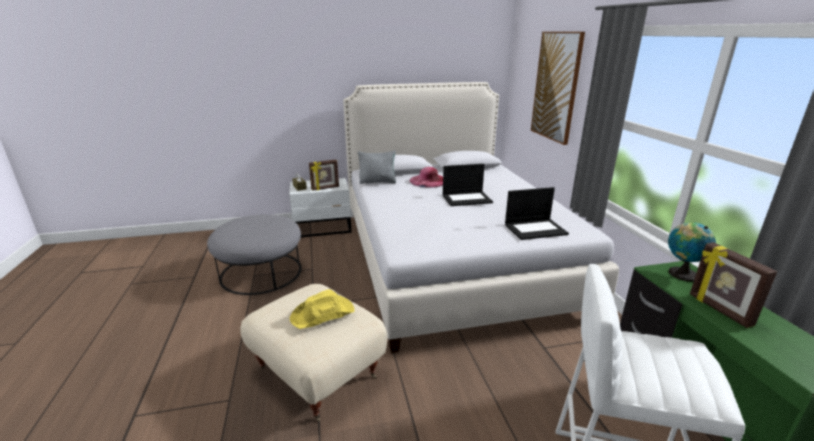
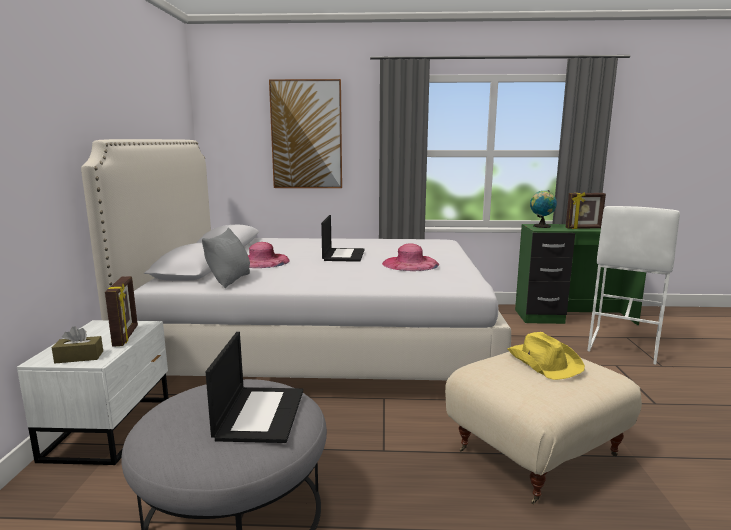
camera: 75 degrees left, 10 degrees down
laptop [505,187,569,240] -> laptop moved to [206,332,303,443]
none -> pink hat [382,243,439,271]

